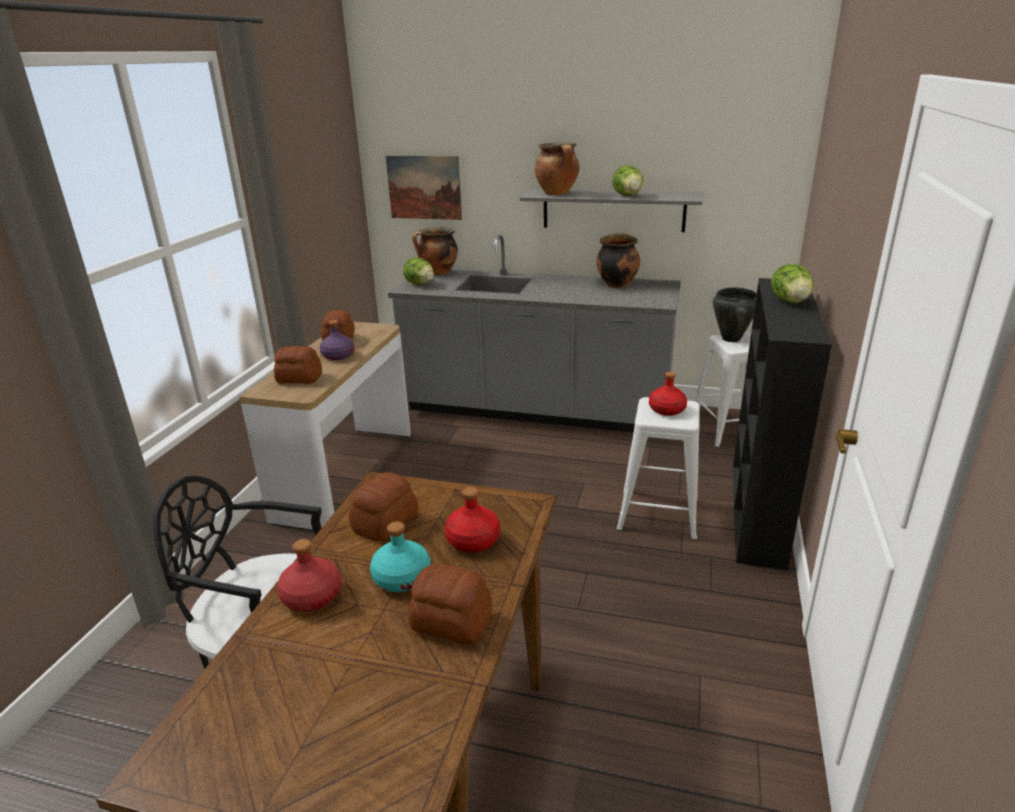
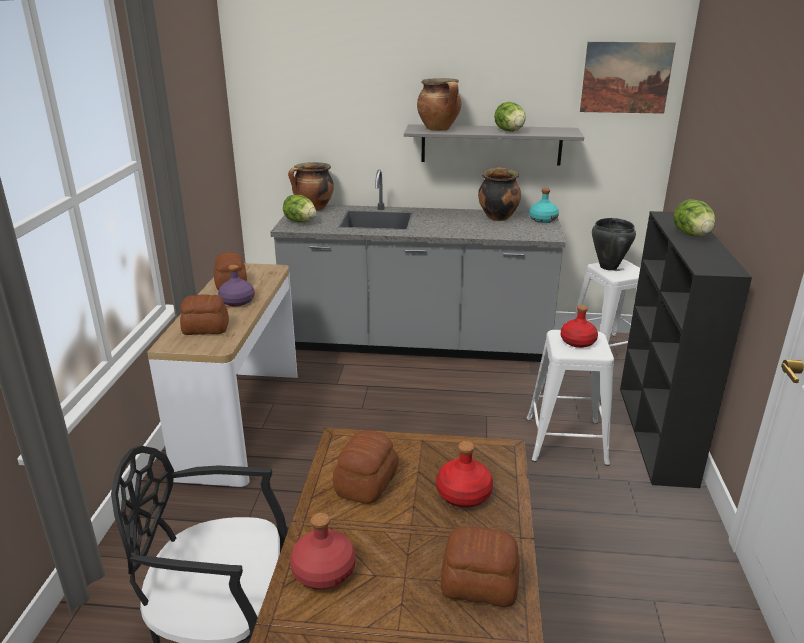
camera: 10 degrees left, 0 degrees up
turquoise bottle [370,522,431,592] -> turquoise bottle moved to [529,188,559,223]
picture [386,156,462,220] -> picture moved to [580,42,676,114]

